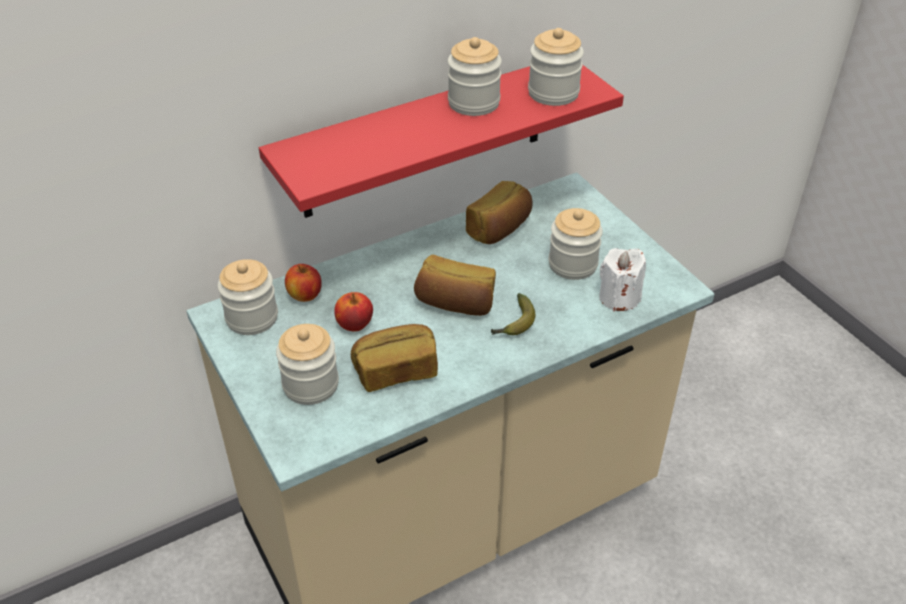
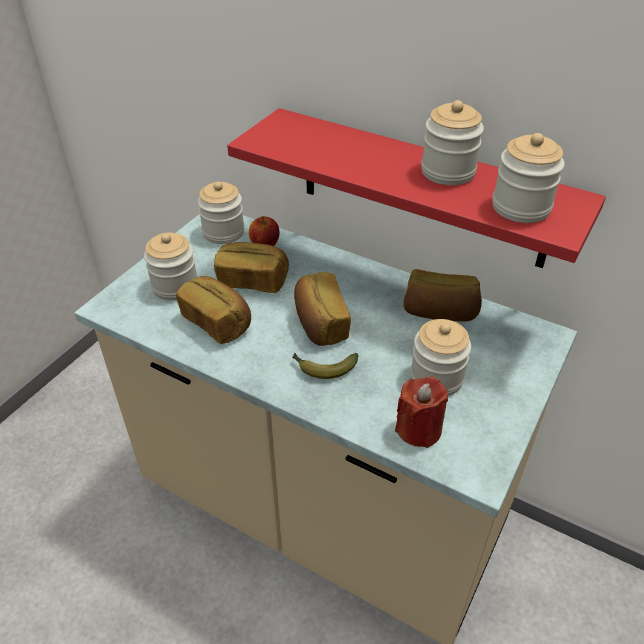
camera: 60 degrees right, 0 degrees up
apple [334,292,373,331] -> bread [214,242,289,293]
white candle [599,248,646,311] -> red candle [395,376,448,448]

